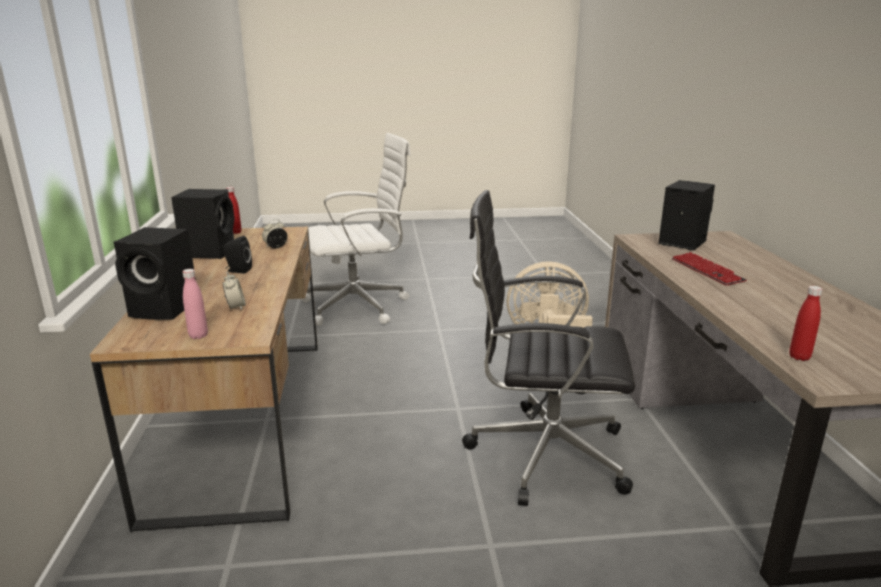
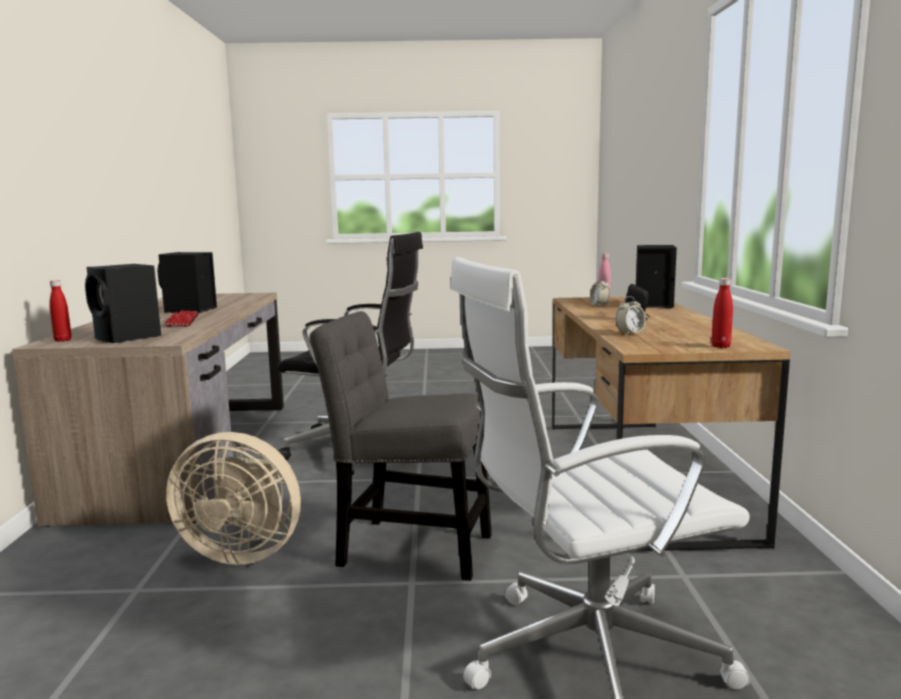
camera: 175 degrees left, 10 degrees down
black speaker [171,189,234,259] -> black speaker moved to [157,252,217,313]
red bottle [789,286,823,361] -> red bottle moved to [49,280,71,342]
none -> grey chair [310,311,492,581]

